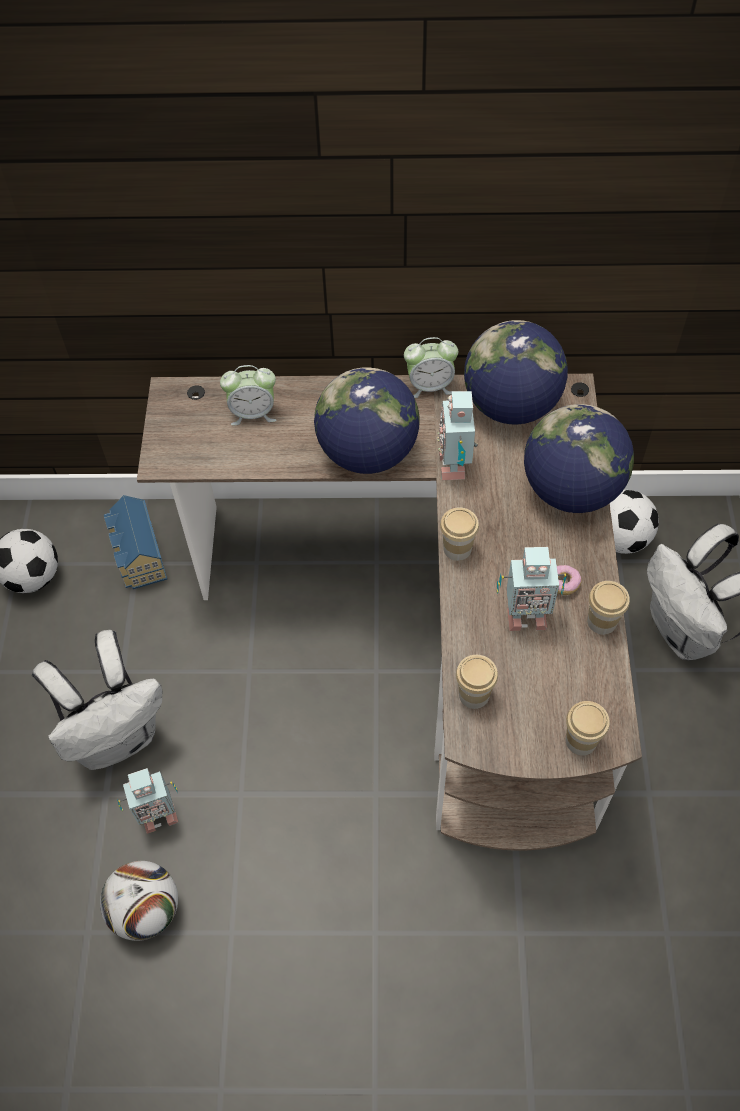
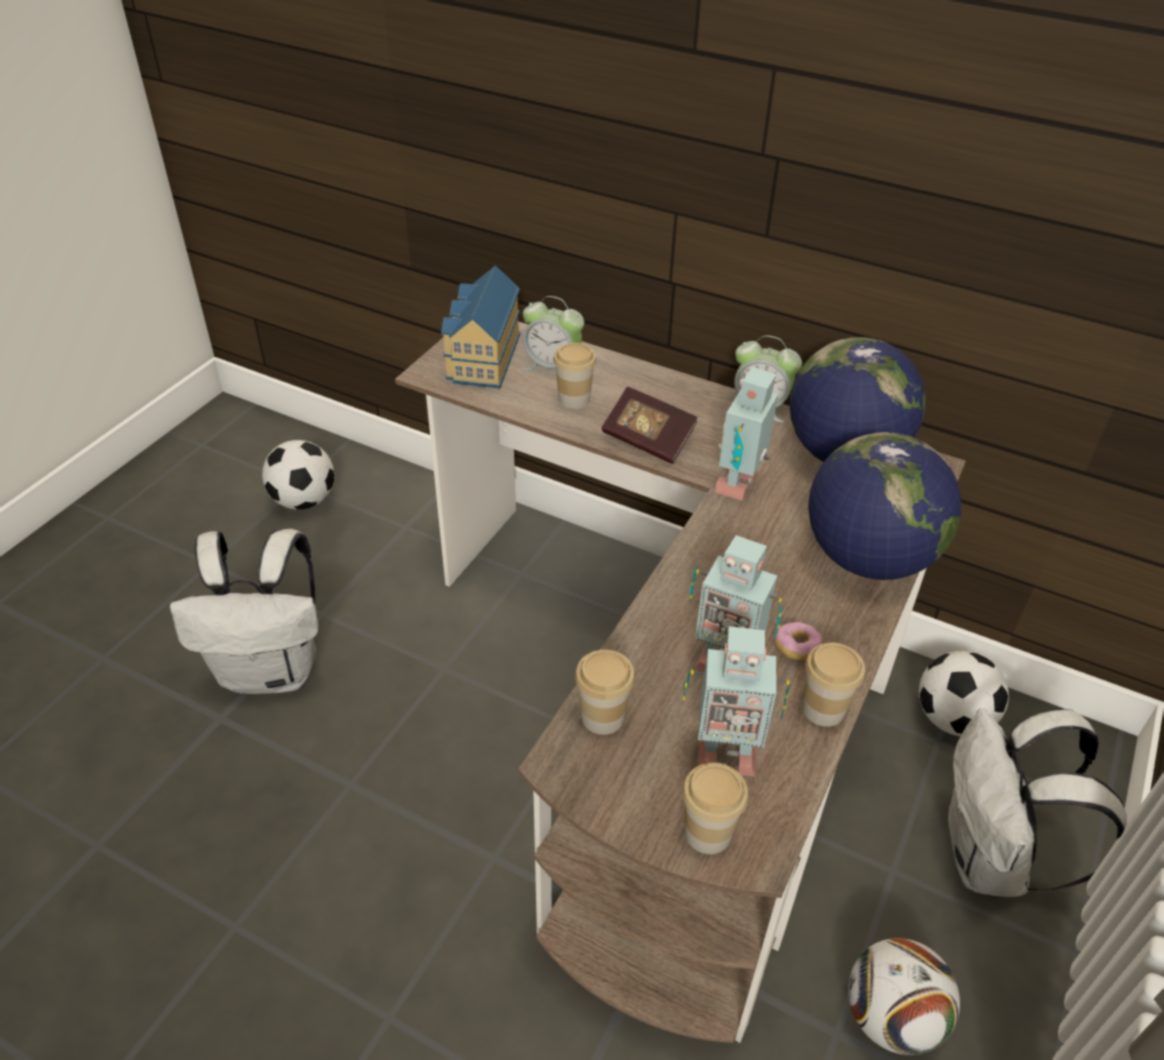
camera: 25 degrees right, 15 degrees down
football [100,861,178,941] -> football moved to [848,938,960,1055]
toy house [104,495,167,589] -> toy house moved to [441,265,520,388]
toy robot [117,768,179,834] -> toy robot moved to [683,626,790,776]
globe [314,367,420,474] -> book [602,386,698,464]
cup [440,508,479,561] -> cup moved to [553,343,597,409]

